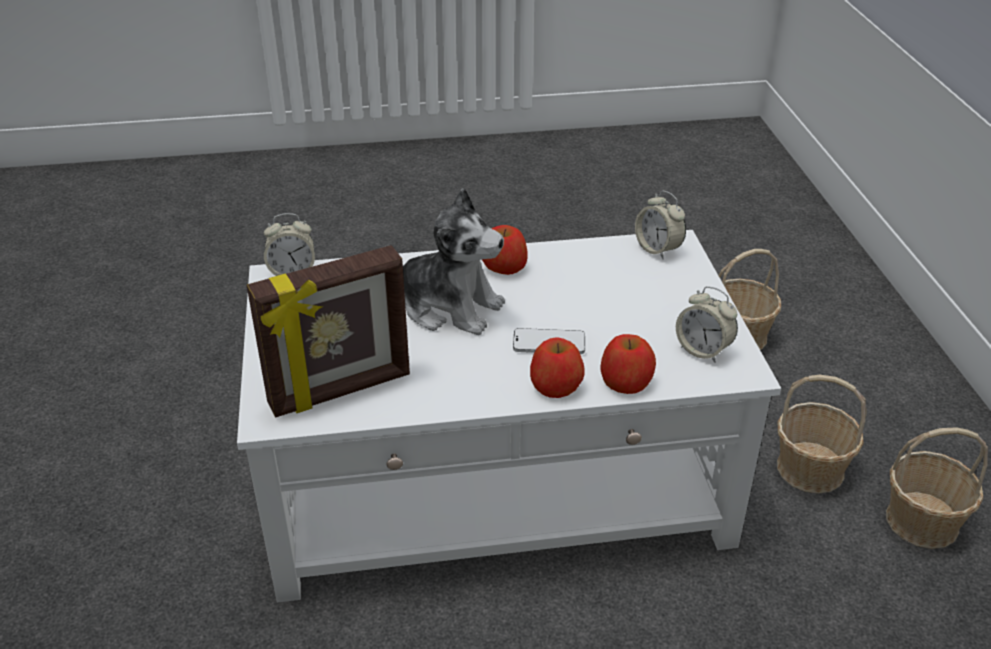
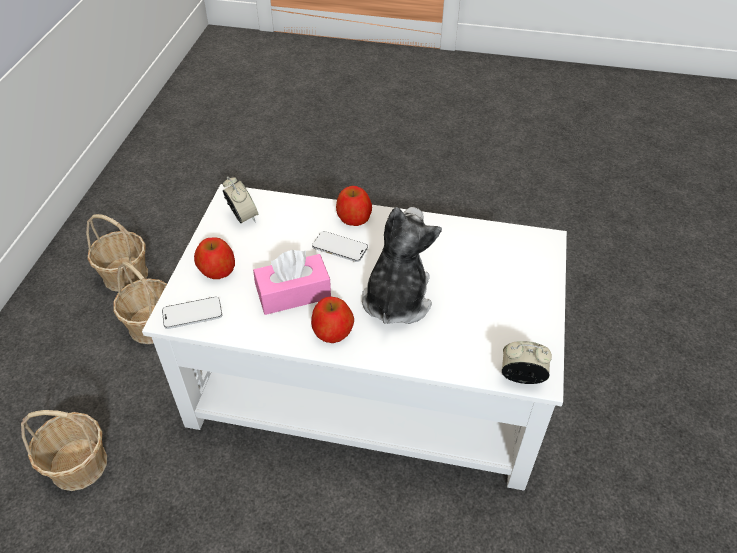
camera: 160 degrees left, 10 degrees up
picture frame [247,245,410,417] -> none
plush toy [385,188,505,335] -> plush toy turned 60 degrees clockwise [362,207,442,324]
apple [601,334,656,394] -> apple moved to [194,237,235,279]
alarm clock [635,191,686,259] -> phone [162,297,222,329]
none -> pink tissue box [253,250,331,315]

